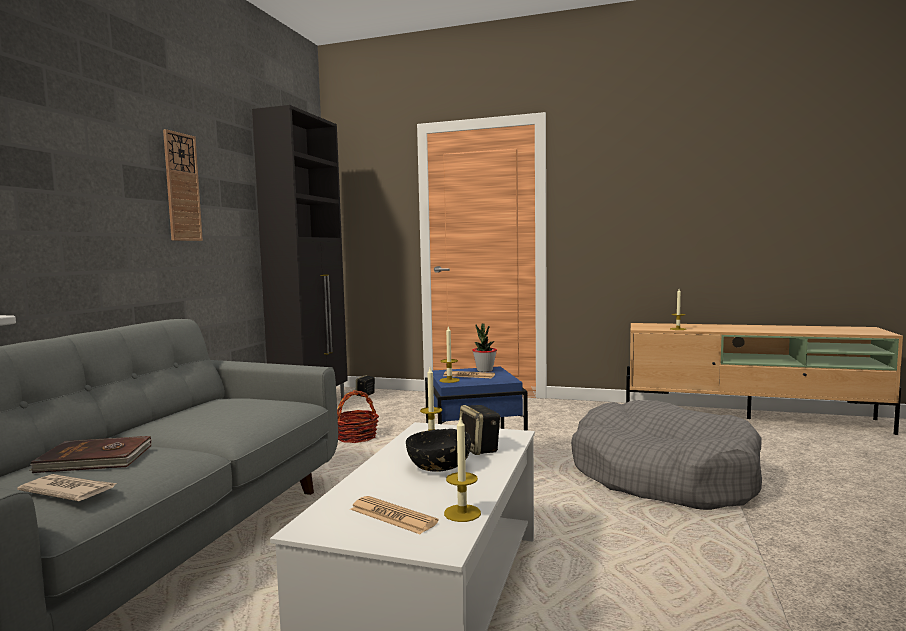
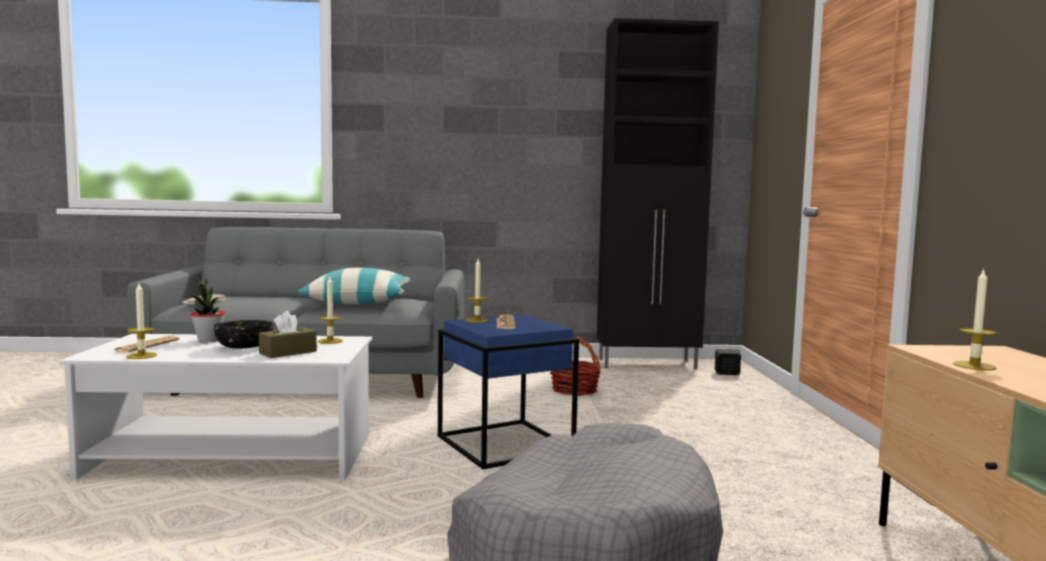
camera: 70 degrees right, 0 degrees up
brown book [29,436,152,473] -> none
wall clock [163,129,203,241] -> none
speaker [459,405,500,455] -> brown tissue box [259,311,317,358]
potted plant [472,324,497,372] -> potted plant moved to [191,278,225,342]
none -> pillow [298,267,411,304]

